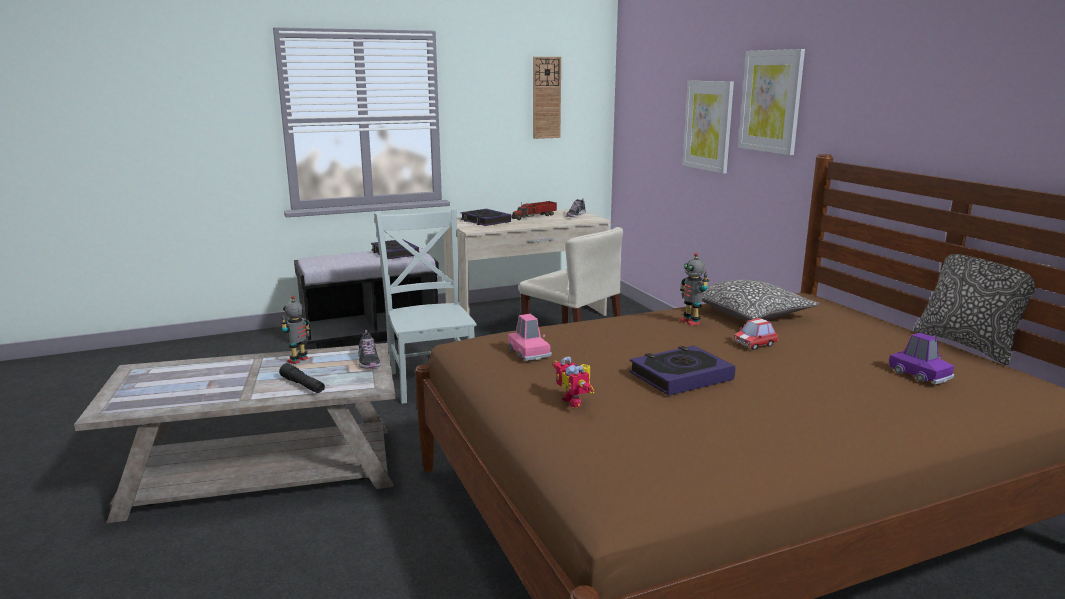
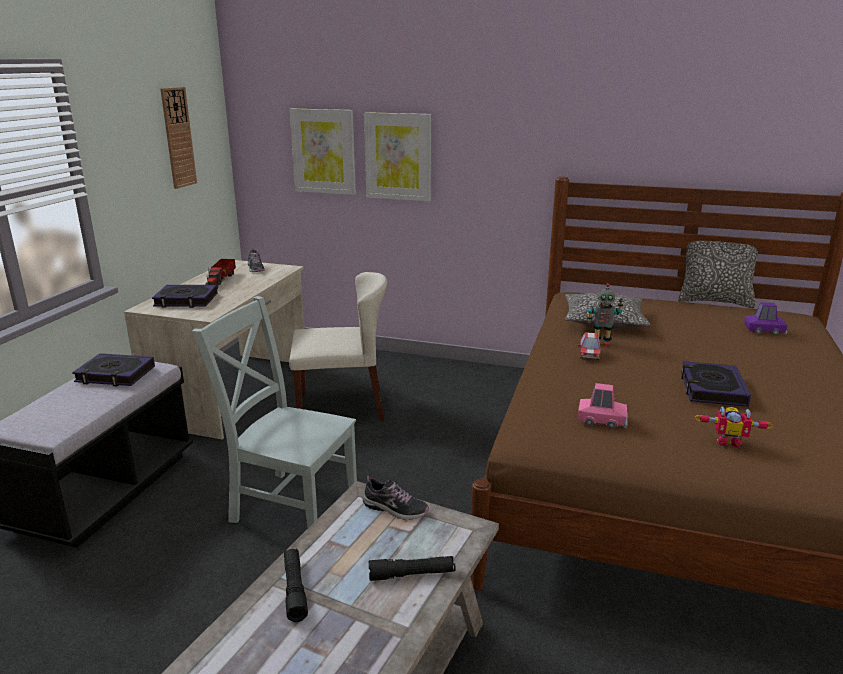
camera: 50 degrees left, 5 degrees up
toy robot [281,296,311,364] -> none
toy car [733,318,778,350] -> toy car moved to [578,332,603,360]
picture [738,49,805,155] -> picture moved to [289,109,356,195]
none -> black flashlight [284,548,308,622]

